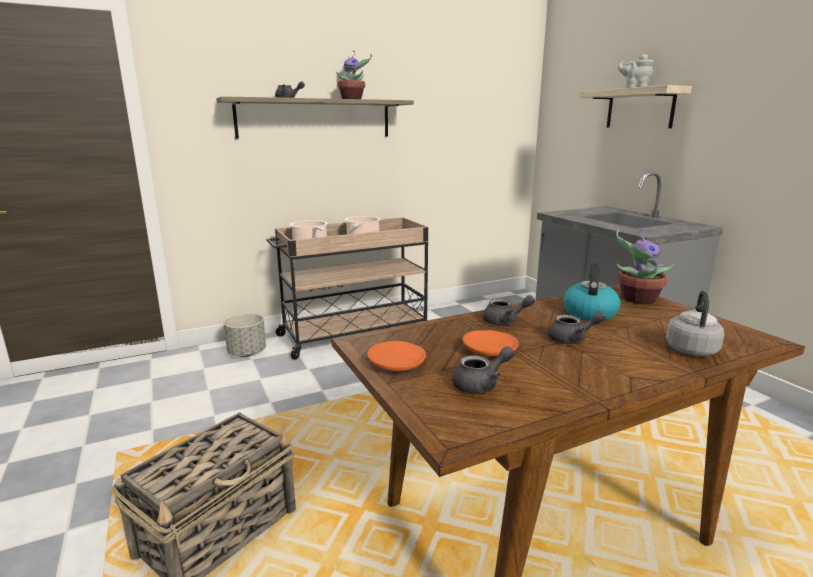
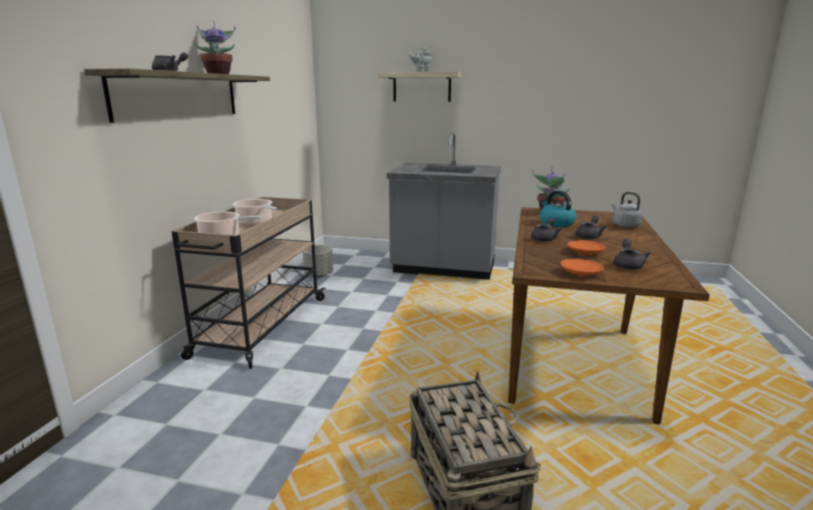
camera: 50 degrees left, 0 degrees up
grey planter [224,313,266,357] -> grey planter moved to [303,245,333,277]

